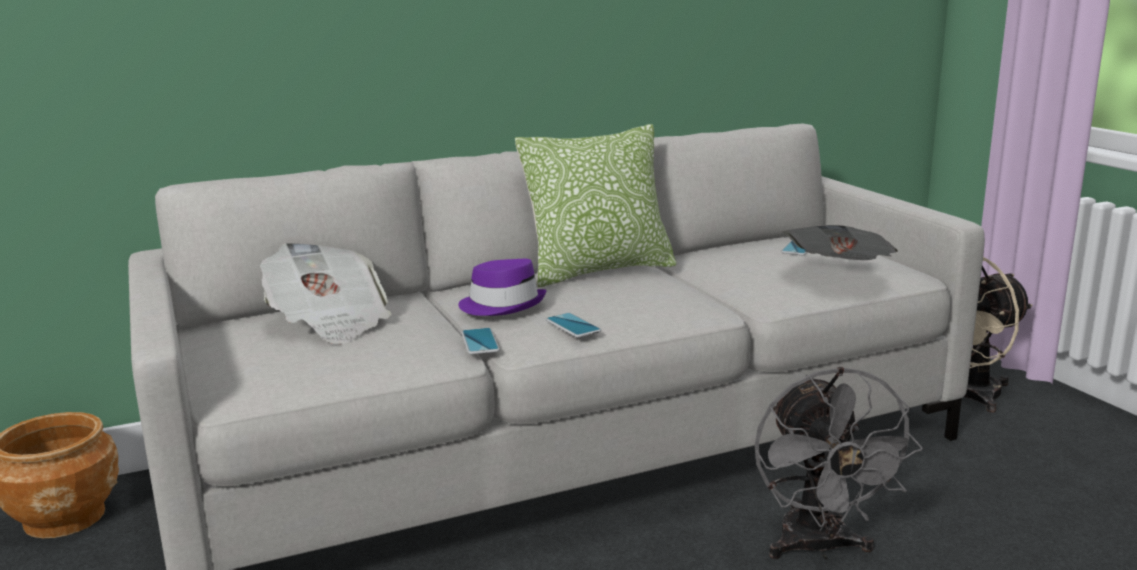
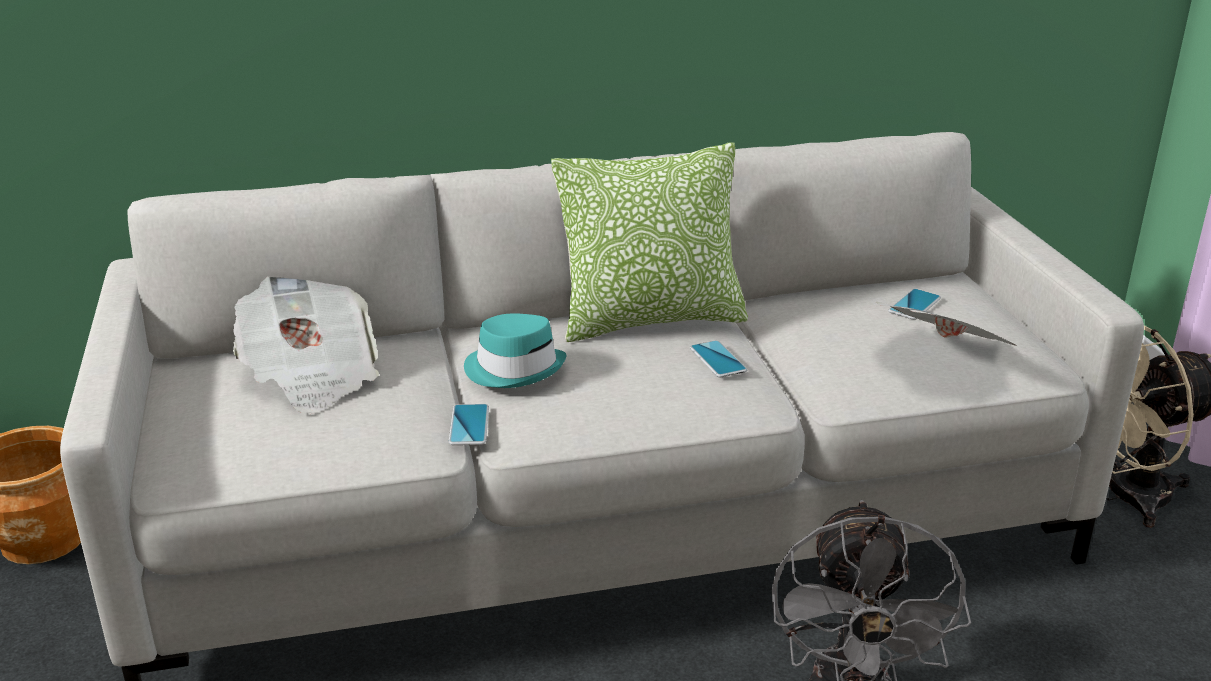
camera: 10 degrees right, 10 degrees up
purple hat [458,259,547,316] -> turquoise hat [464,313,567,388]
phone [546,313,601,338] -> phone moved to [690,340,747,378]

